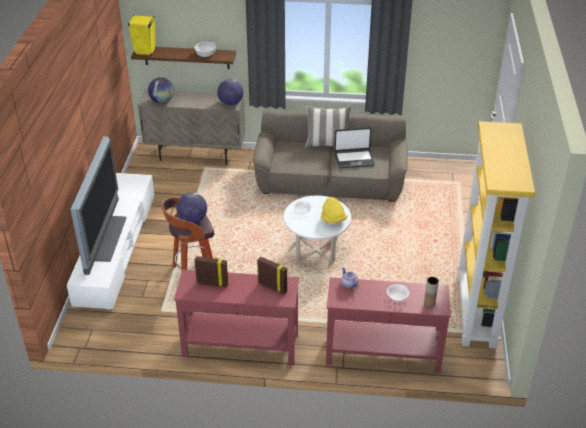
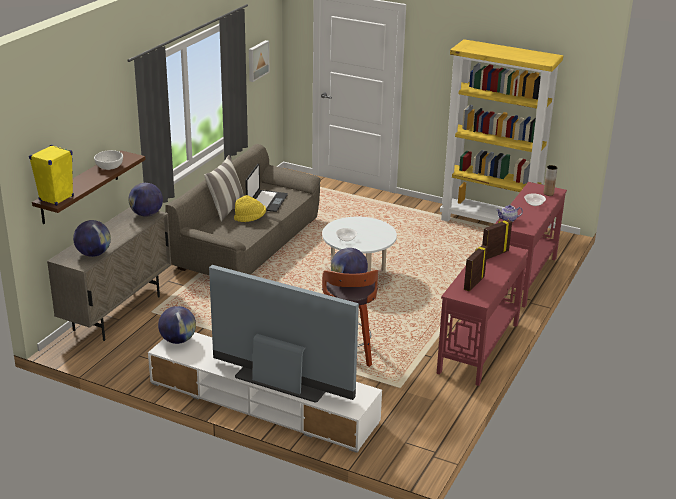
camera: 70 degrees left, 10 degrees down
yellow hat [321,197,347,223] -> yellow hat moved to [234,195,266,222]
none -> globe [158,306,196,344]
none -> picture [249,40,269,82]

